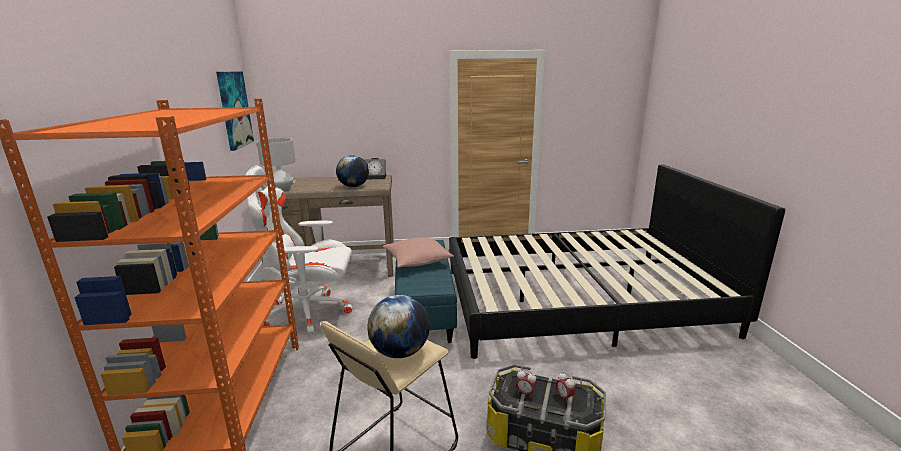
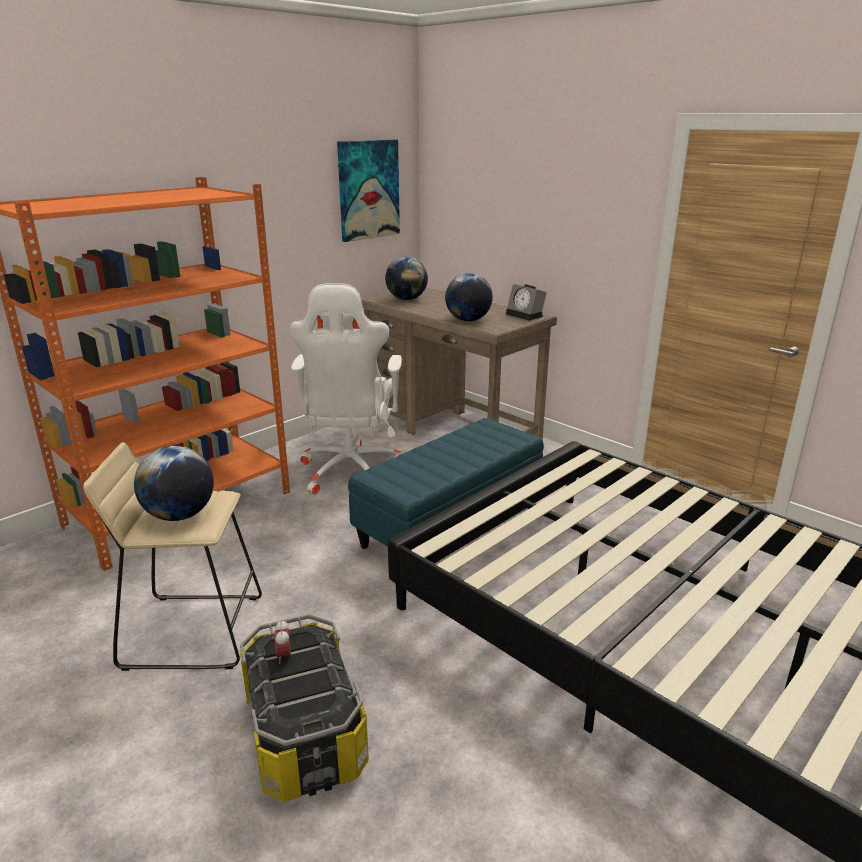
camera: 50 degrees right, 5 degrees up
white office chair [246,165,353,335] -> white office chair turned 135 degrees counterclockwise [290,283,402,494]
white table lamp [257,138,296,191] -> globe [385,257,428,300]
pink pillow [383,237,454,268] -> none
alarm clock [556,372,576,401] -> none

